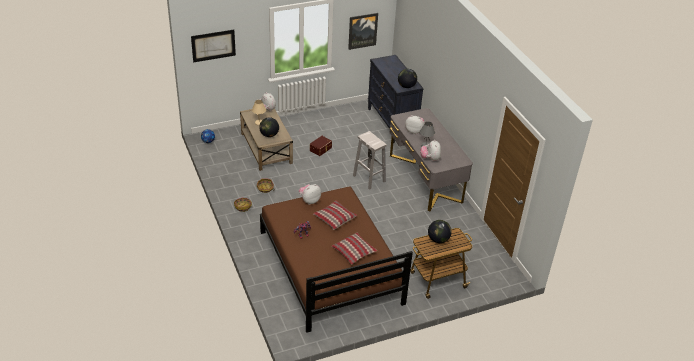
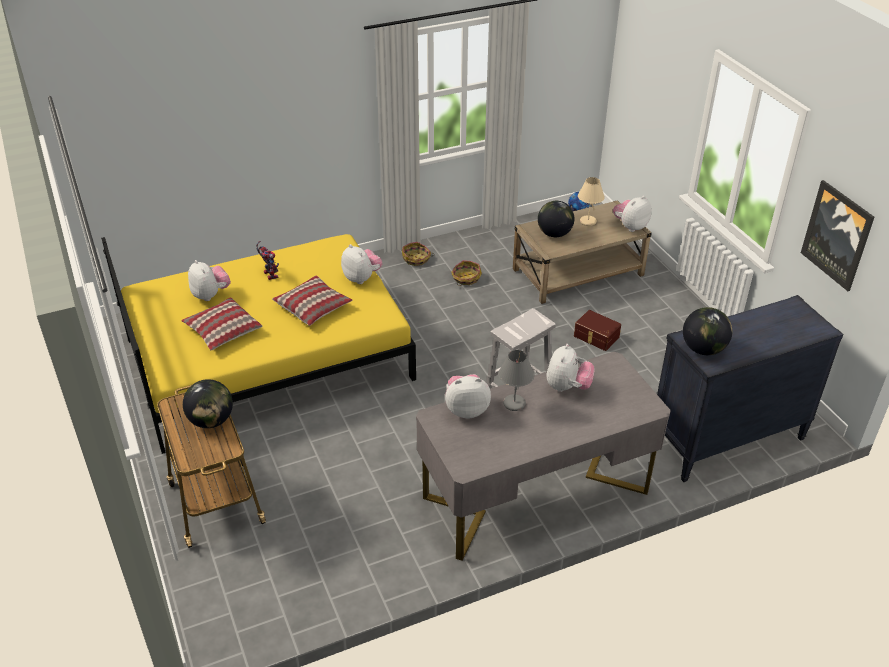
camera: 90 degrees right, 0 degrees up
picture [191,30,236,63] -> none
brown bed [260,187,413,333] -> yellow bed [101,234,416,454]
none -> plush toy [188,260,231,301]

